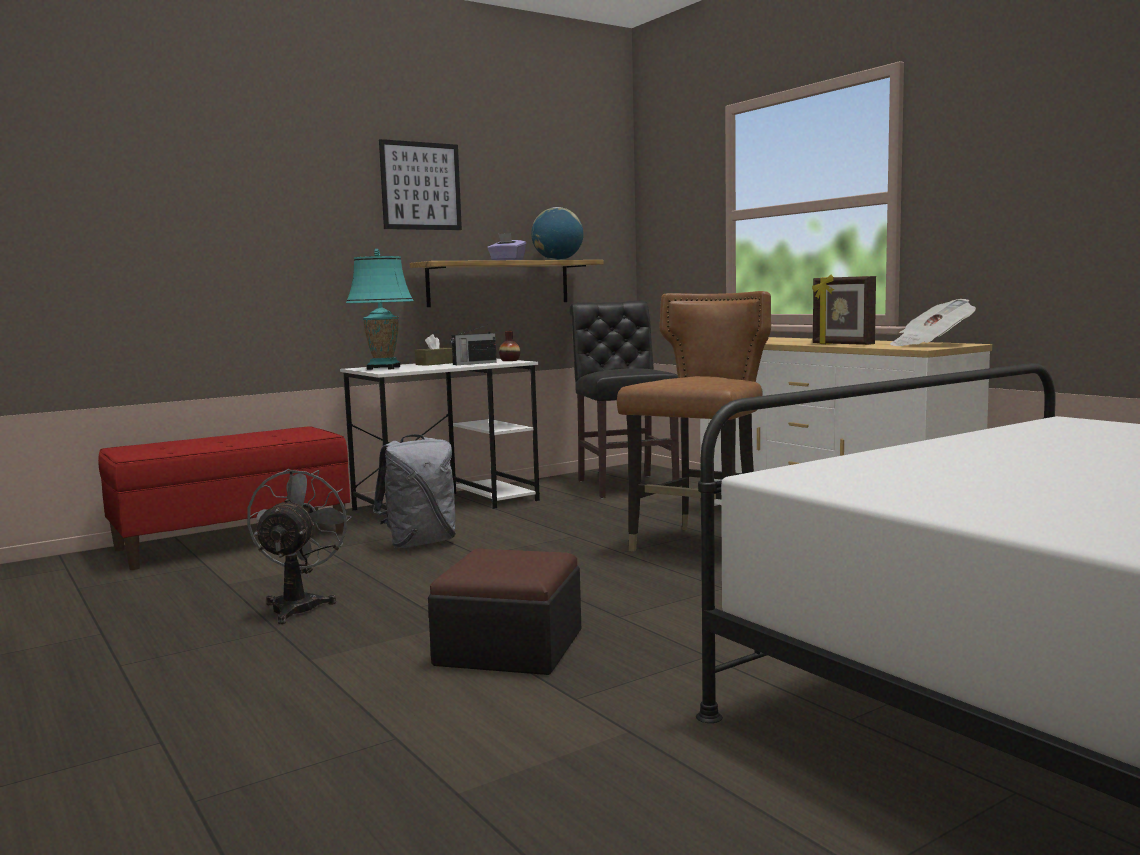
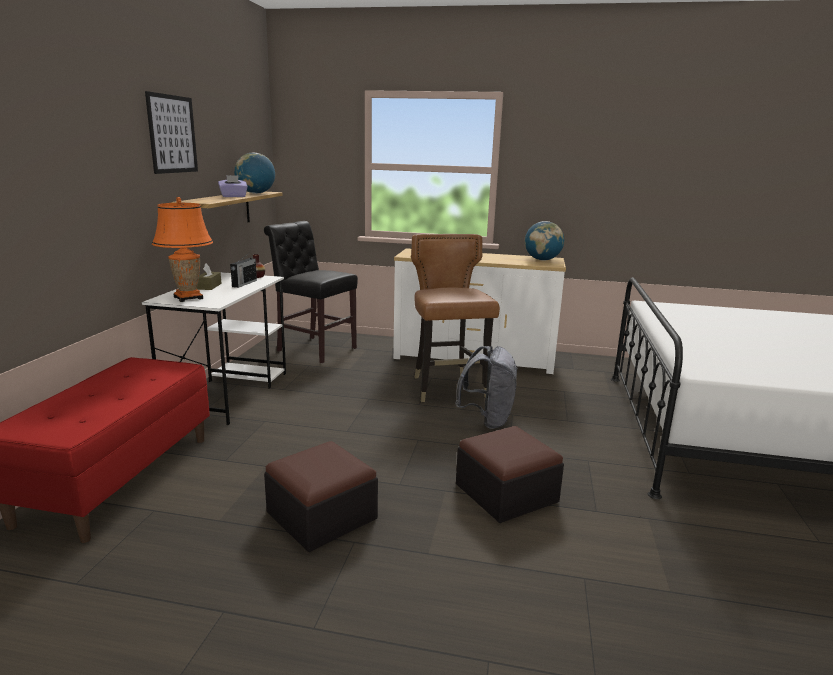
camera: 45 degrees left, 10 degrees up
grey fan [247,469,352,624] -> ottoman [264,441,378,552]
turquoise table lamp [346,249,414,370] -> orange table lamp [152,197,213,302]
grey backpack [373,434,456,548] -> grey backpack moved to [455,346,518,429]
picture frame [812,275,876,345] -> none
newspaper [890,299,976,346] -> globe [525,221,564,261]

